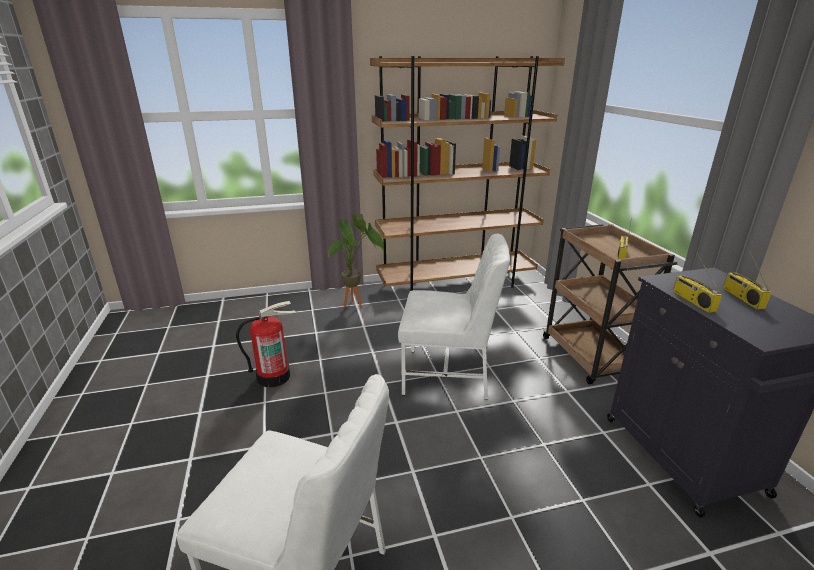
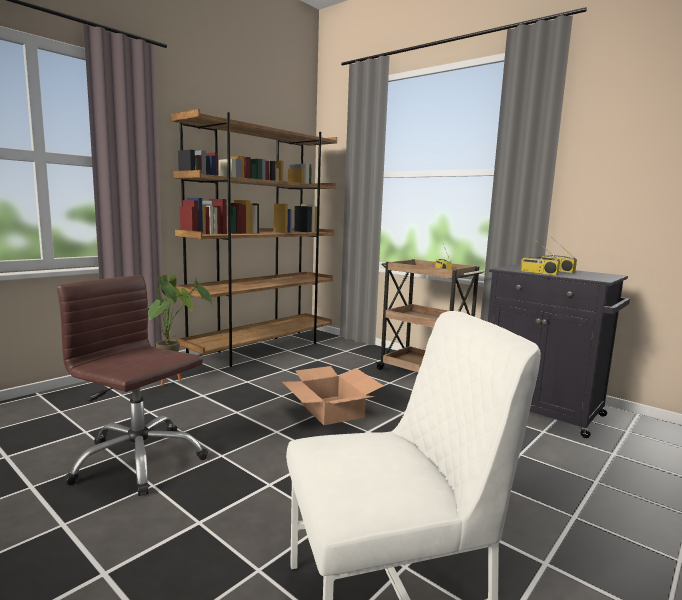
camera: 35 degrees left, 15 degrees down
fire extinguisher [236,301,296,387] -> brown office chair [57,275,208,496]
white chair [398,234,510,400] -> cardboard box [282,366,384,425]

